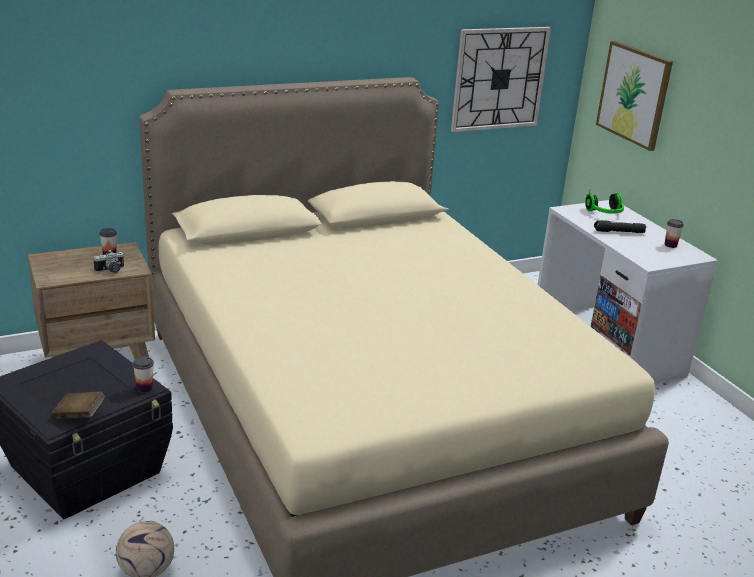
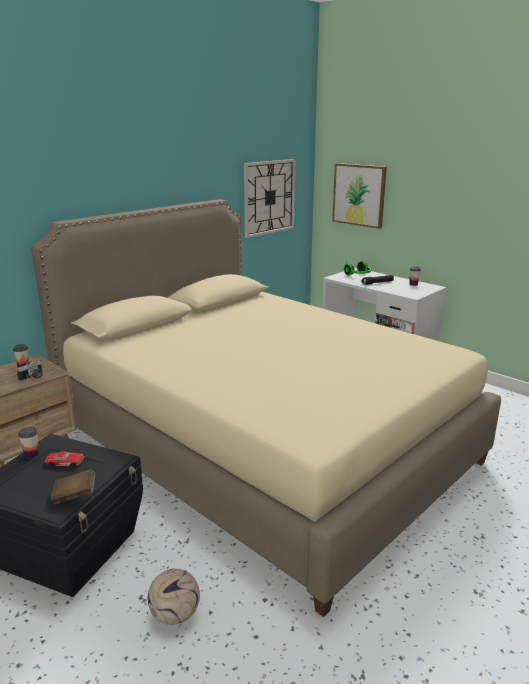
camera: 20 degrees left, 5 degrees down
cup [132,356,154,393] -> cup moved to [18,427,39,459]
none -> red toy car [45,451,84,466]

